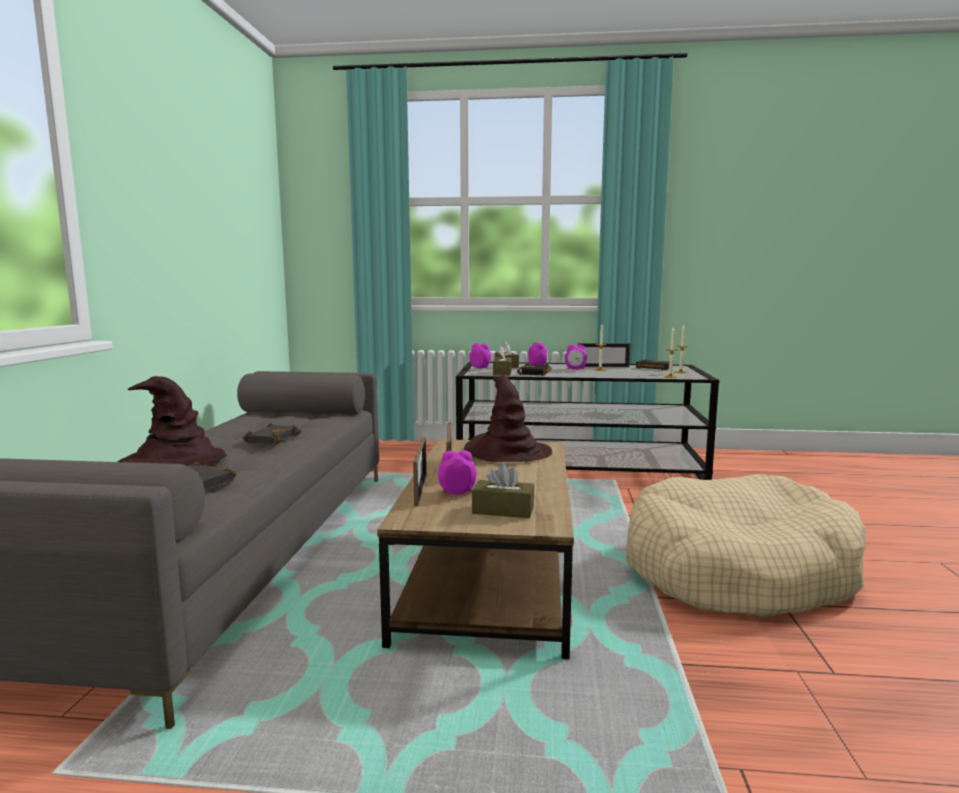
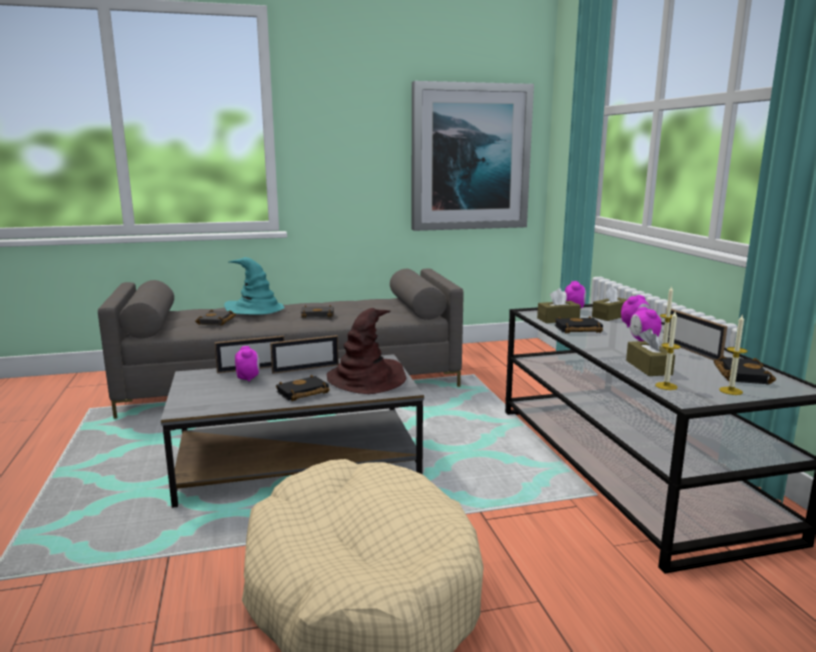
camera: 70 degrees right, 5 degrees up
brown hat [118,376,227,466] -> turquoise hat [224,257,285,315]
brown coffee table [377,439,574,659] -> grey coffee table [161,354,424,508]
brown tissue box [472,463,534,518] -> brown tissue box moved to [626,329,675,376]
none -> black book [276,375,330,401]
none -> picture [412,81,534,231]

